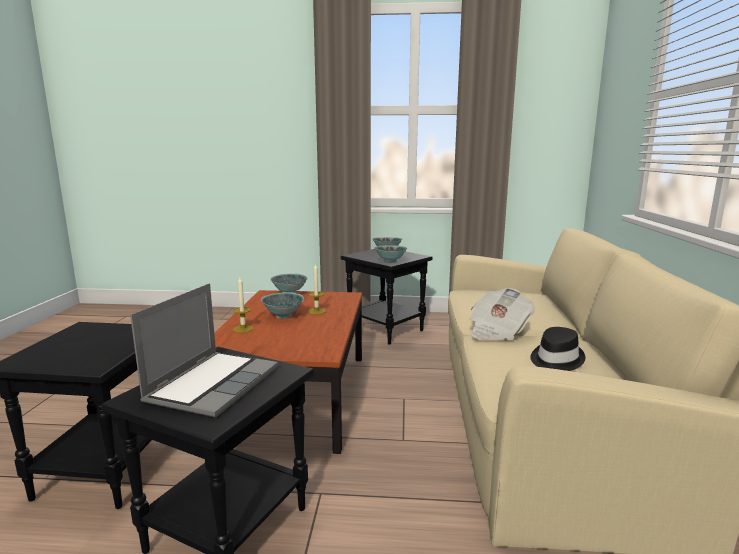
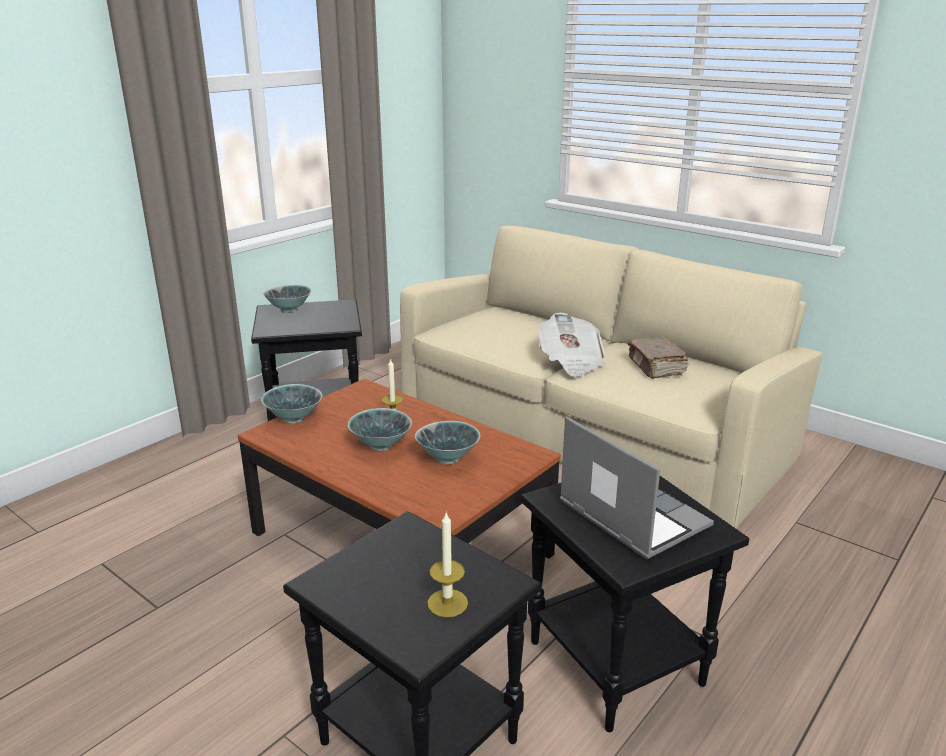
camera: 55 degrees left, 10 degrees up
candle [233,277,254,333] -> candle moved to [427,511,468,617]
bowl [374,246,407,263] -> bowl moved to [415,421,480,464]
black hat [530,327,585,371] -> brown book [628,337,689,379]

